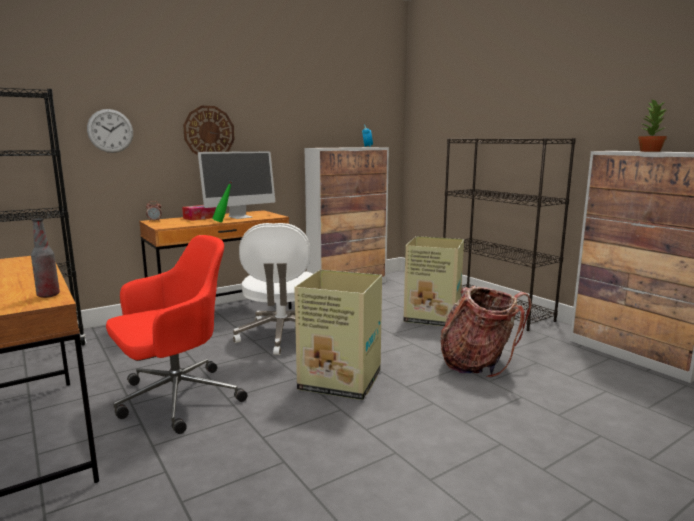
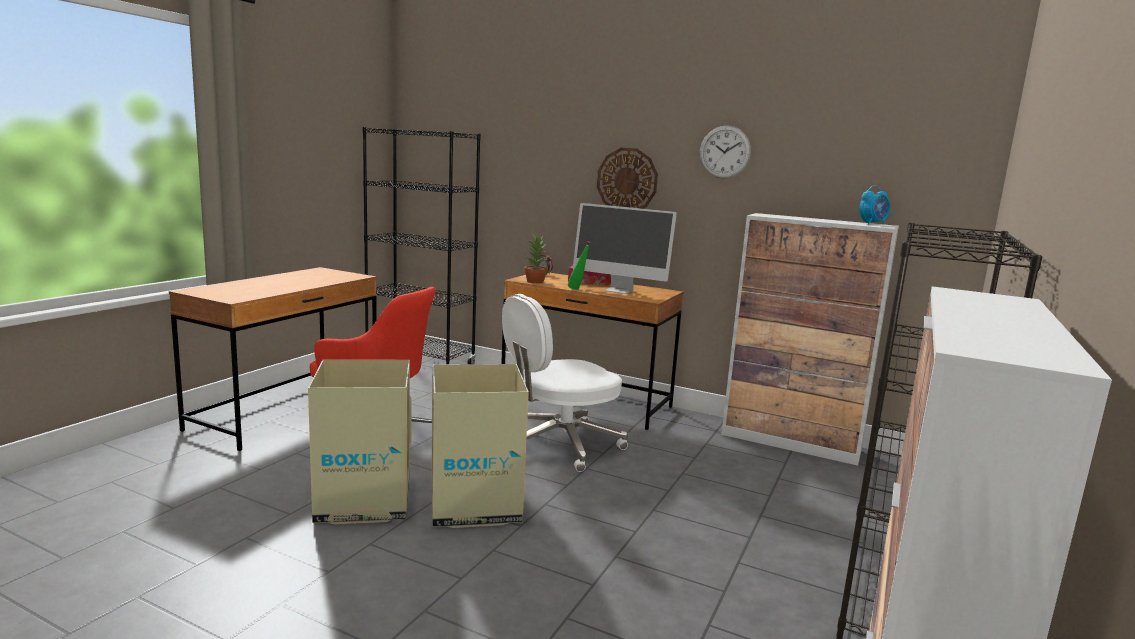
camera: 60 degrees right, 0 degrees up
bottle [31,218,60,298] -> none
wall clock [87,109,133,153] -> wall clock moved to [700,125,751,178]
cardboard box [403,236,464,326] -> cardboard box moved to [308,360,412,524]
backpack [440,286,532,378] -> none
potted plant [638,99,667,152] -> potted plant moved to [524,234,548,283]

